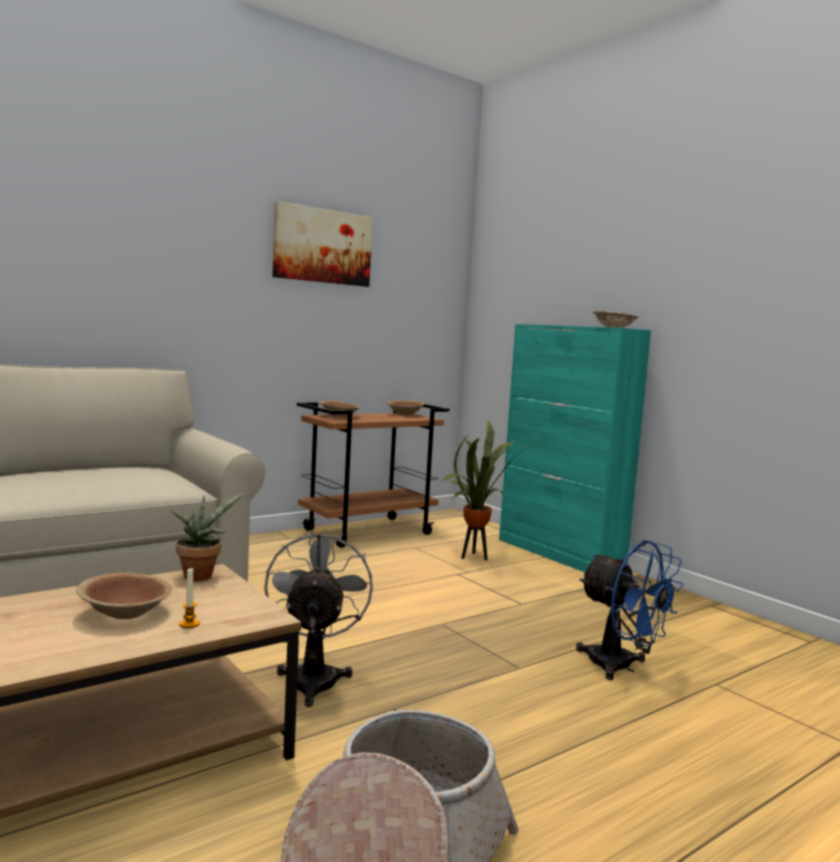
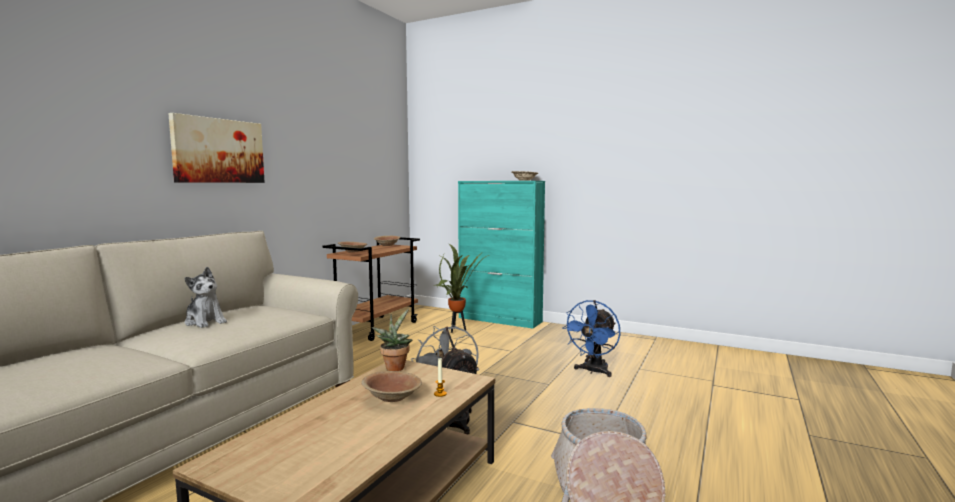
camera: 25 degrees left, 0 degrees up
picture [272,201,373,287] -> picture moved to [168,113,265,183]
blue fan [576,540,684,680] -> blue fan turned 105 degrees clockwise [563,300,621,377]
none -> plush toy [185,267,227,328]

